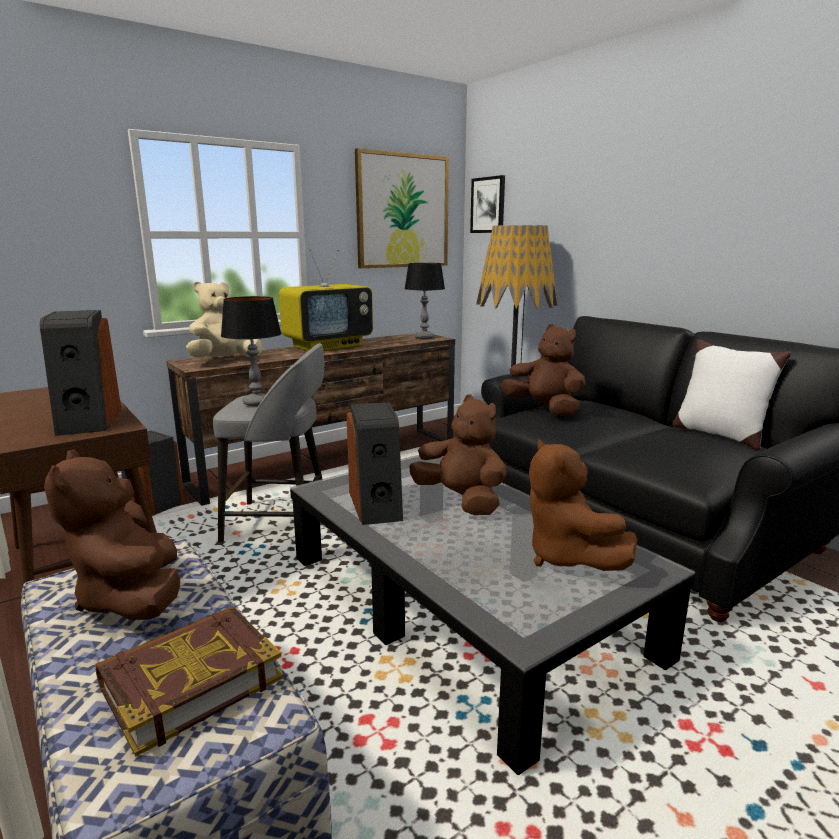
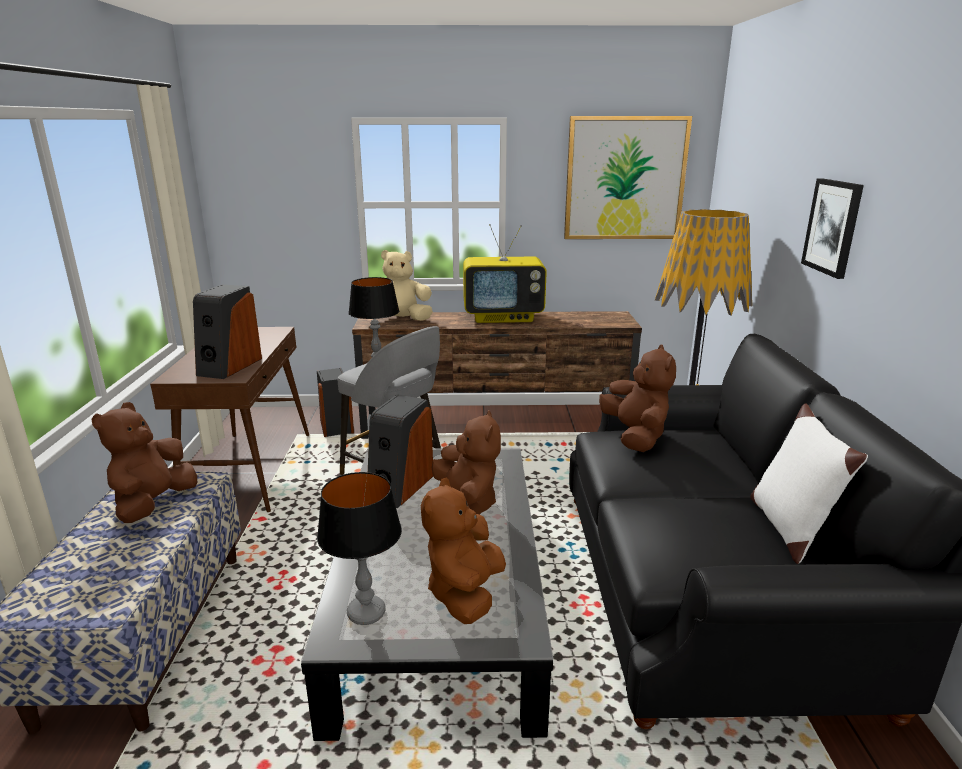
camera: 35 degrees right, 5 degrees up
book [96,606,283,757] -> none
table lamp [404,263,445,339] -> table lamp moved to [317,472,402,625]
picture [470,175,505,233] -> picture moved to [801,178,864,279]

